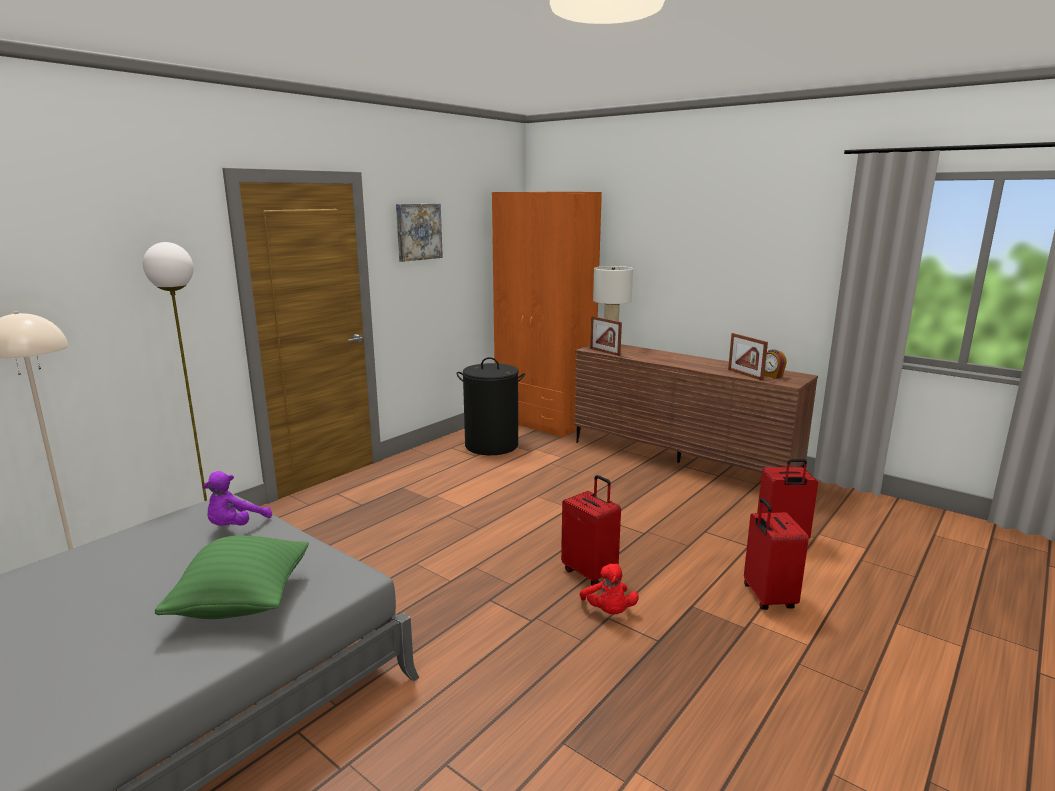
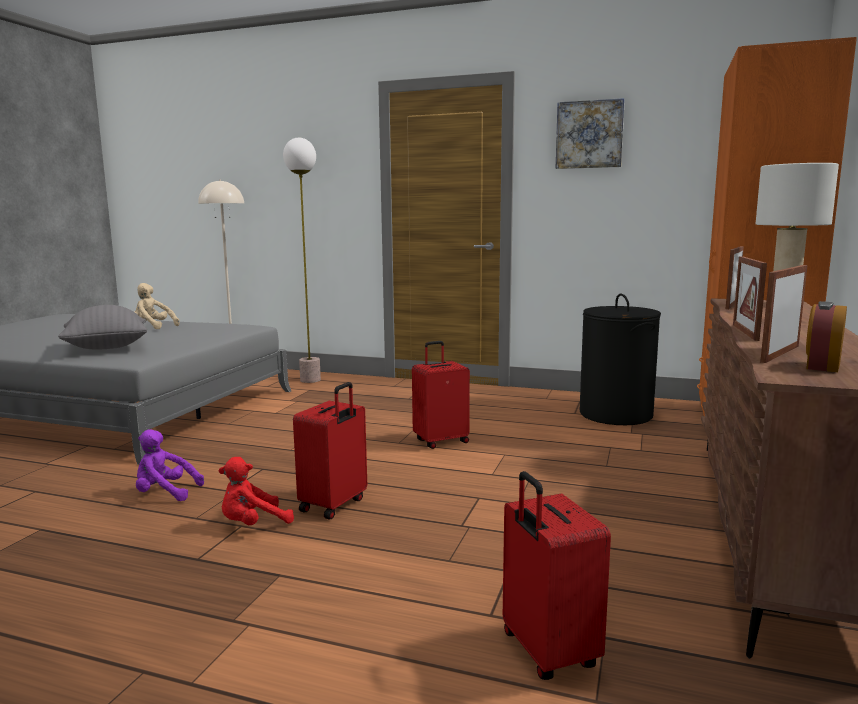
camera: 70 degrees right, 5 degrees down
green pillow [155,535,309,619] -> grey pillow [58,305,147,350]
purple plush toy [203,471,272,526] -> purple plush toy moved to [136,430,204,501]
red suitcase [744,498,809,610] -> red suitcase moved to [412,341,470,449]
none -> beige plush toy [135,283,180,329]
none -> picture frame [733,256,767,341]

